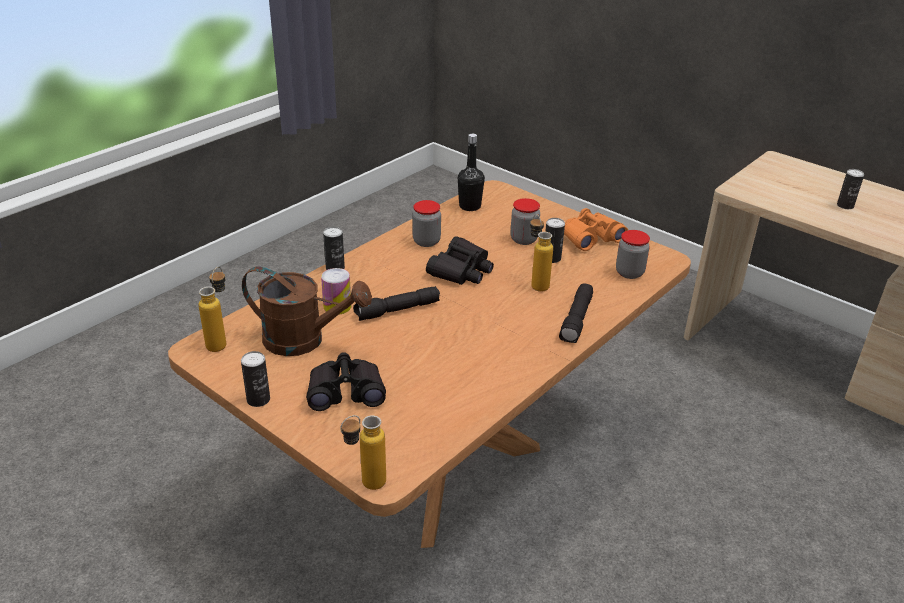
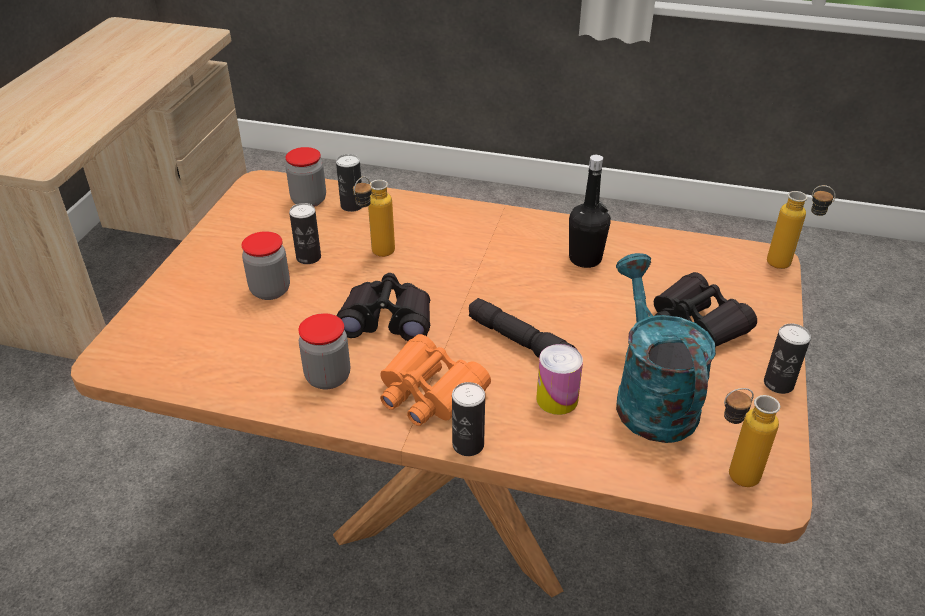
camera: 115 degrees left, 5 degrees up
brown watering can [242,267,372,356] -> turquoise watering can [616,253,716,443]
black bottle [458,134,485,211] -> black bottle moved to [569,155,611,268]
black flashlight [559,283,593,343] -> none
orange binoculars [564,208,628,251] -> orange binoculars moved to [380,334,491,426]
can [837,169,864,209] -> can moved to [336,154,362,212]

